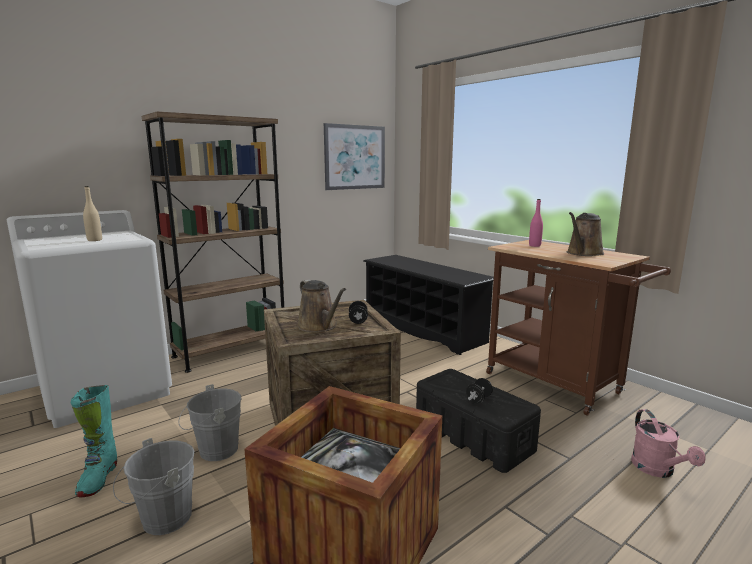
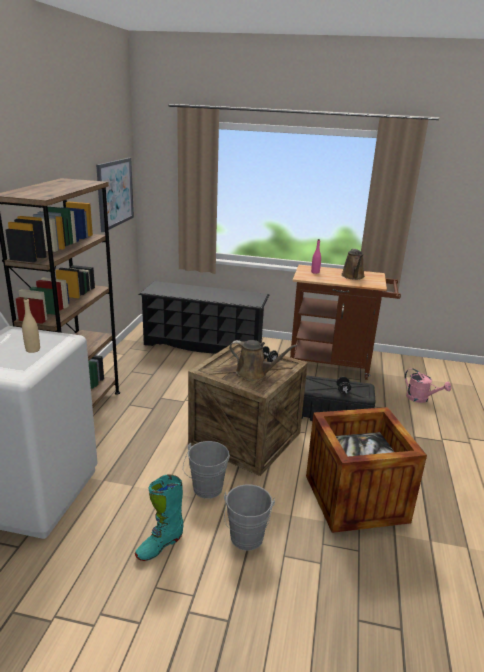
camera: 40 degrees left, 10 degrees up
turquoise boot [71,385,117,497] -> turquoise boot turned 90 degrees clockwise [135,474,184,561]

